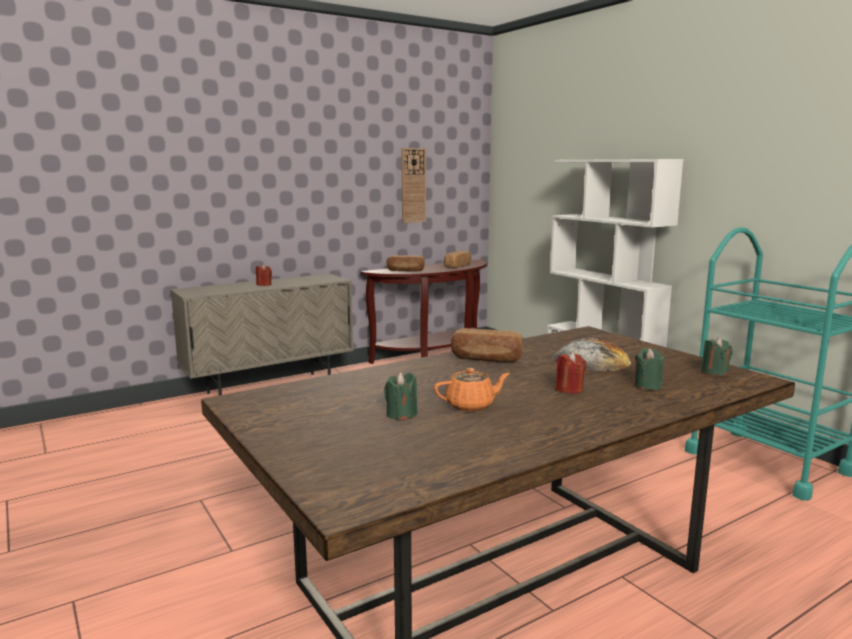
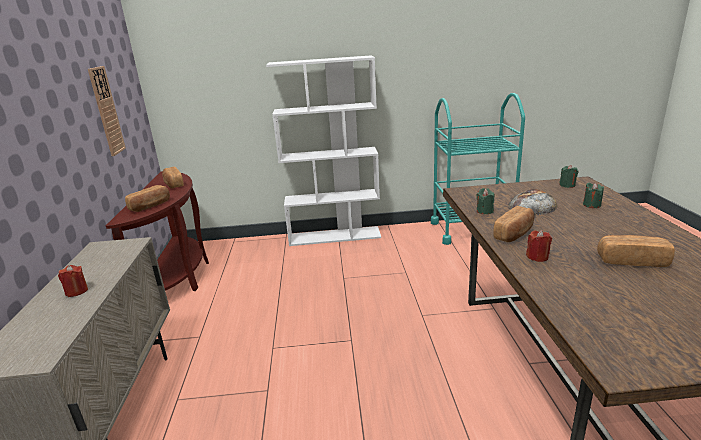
camera: 60 degrees left, 10 degrees up
green candle [384,372,418,420] -> green candle moved to [476,188,494,214]
orange teapot [434,368,510,412] -> bread [597,235,675,267]
red candle [555,352,586,394] -> red candle moved to [526,230,552,262]

